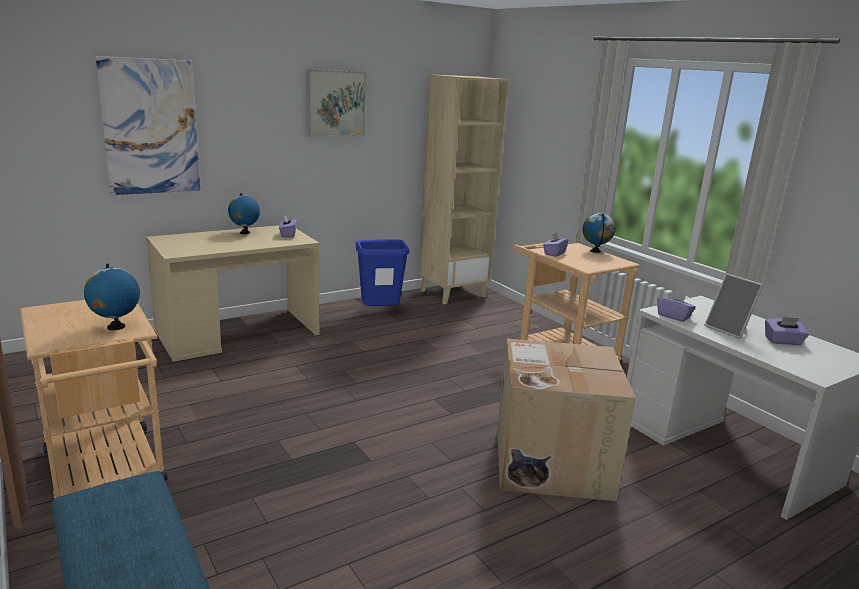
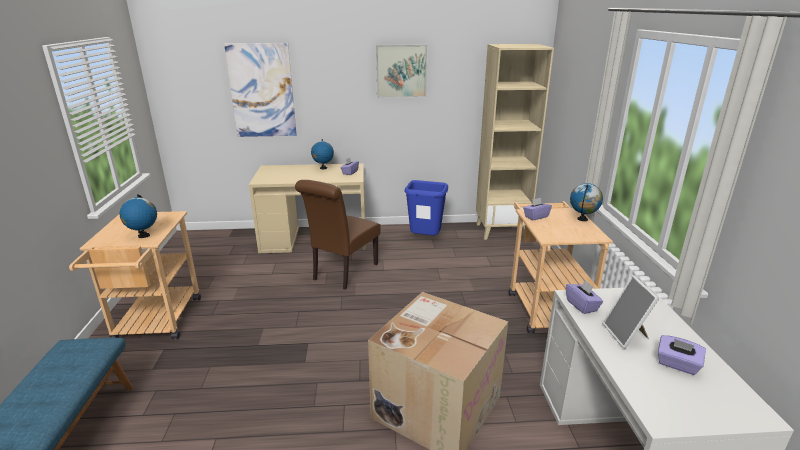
camera: 30 degrees right, 5 degrees up
none -> brown chair [295,180,381,290]

